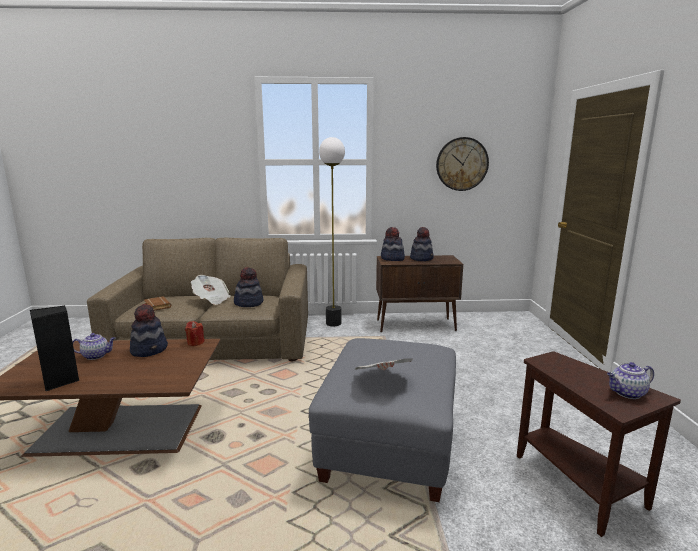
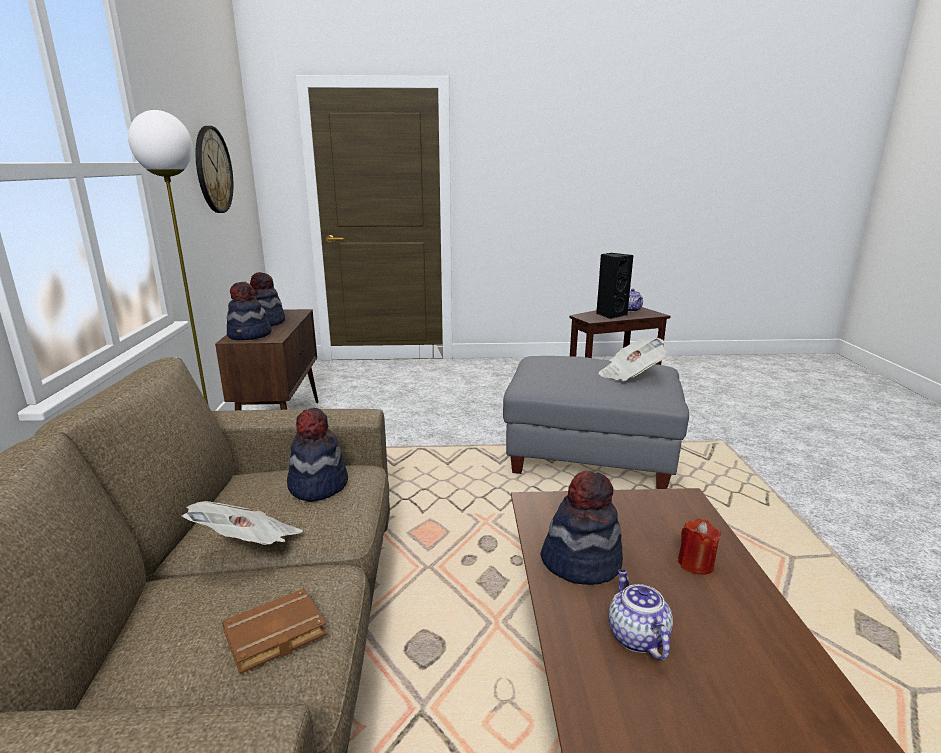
camera: 90 degrees left, 5 degrees up
black speaker [30,306,79,391] -> black speaker moved to [596,253,634,319]
red candle [185,321,205,346] -> red candle moved to [678,518,721,575]

